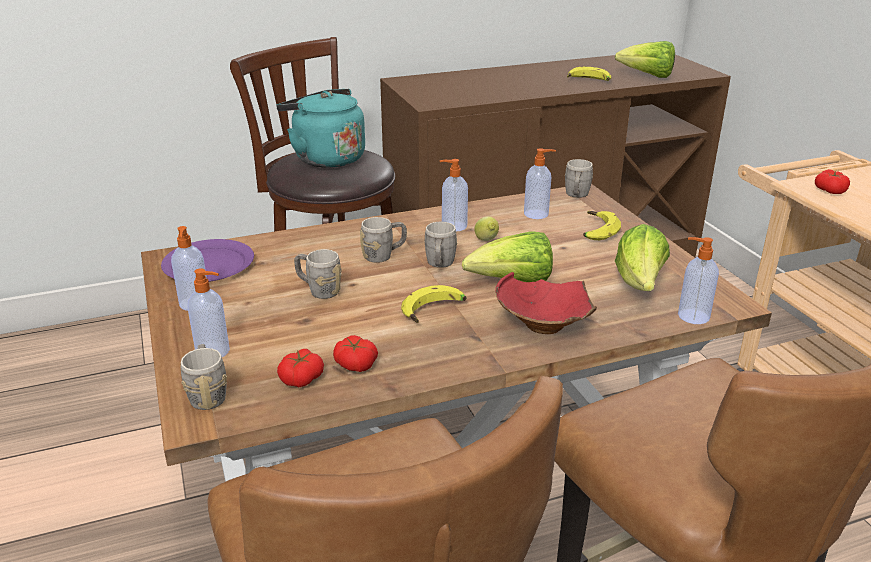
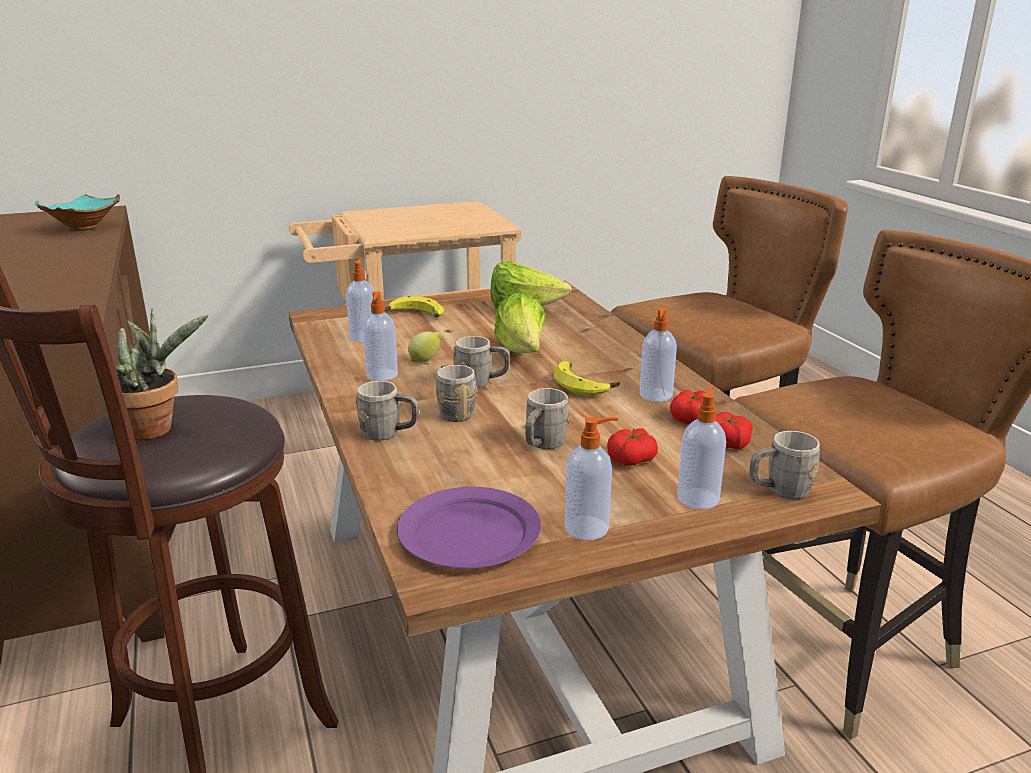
camera: 90 degrees left, 5 degrees down
turquoise kettle [276,89,365,168] -> potted plant [116,308,209,440]
red bowl [495,272,597,334] -> none
grey mug [565,159,593,198] -> grey mug moved to [356,381,419,441]
banana [567,67,611,81] -> none
lettuce [615,41,675,78] -> turquoise bowl [35,194,120,231]
soap dispenser [678,237,719,324] -> soap dispenser moved to [640,308,677,402]
tomato [815,169,850,194] -> tomato moved to [607,428,658,466]

